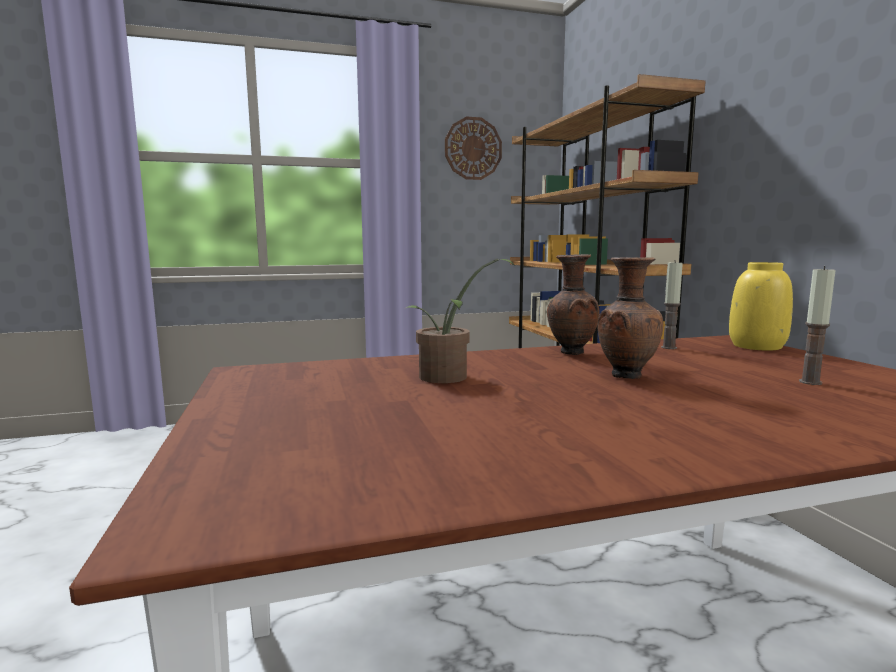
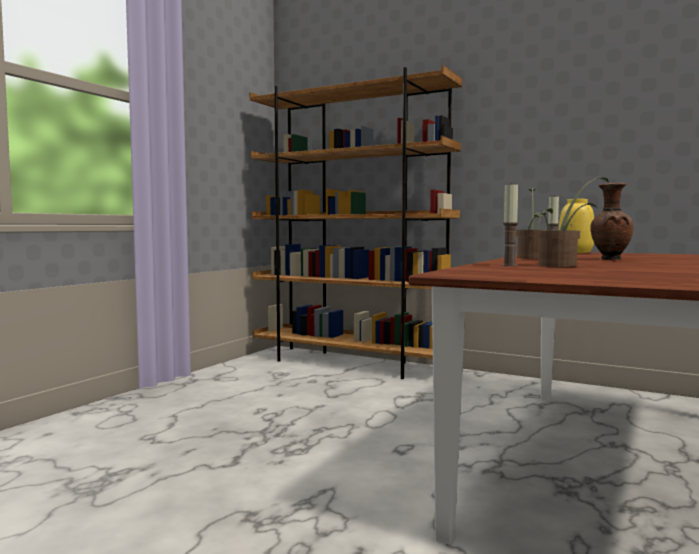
camera: 45 degrees left, 5 degrees down
wall clock [445,117,502,180] -> none
brown vase [547,254,600,355] -> potted plant [516,188,553,259]
candle [799,266,836,385] -> candle moved to [502,182,518,266]

